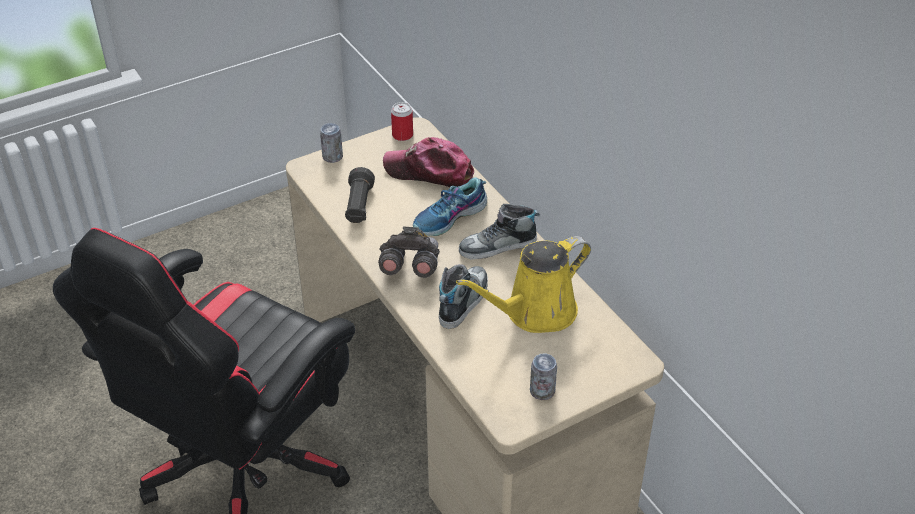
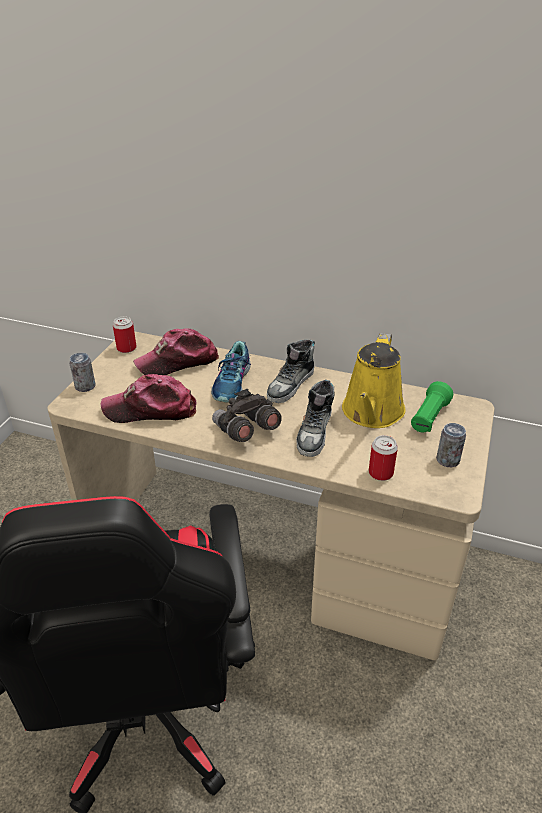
camera: 40 degrees left, 5 degrees down
black flashlight [345,167,375,223] -> cap [101,374,197,423]
shoe [439,264,488,329] -> shoe turned 150 degrees counterclockwise [296,380,335,457]
none -> can [369,435,398,481]
none -> green flashlight [411,381,453,433]

